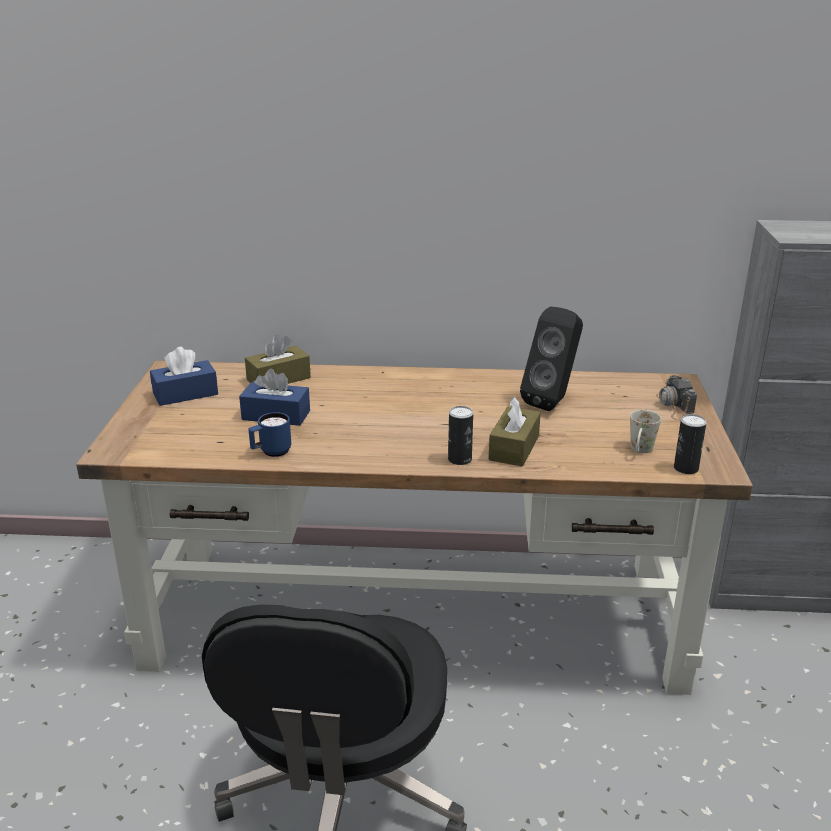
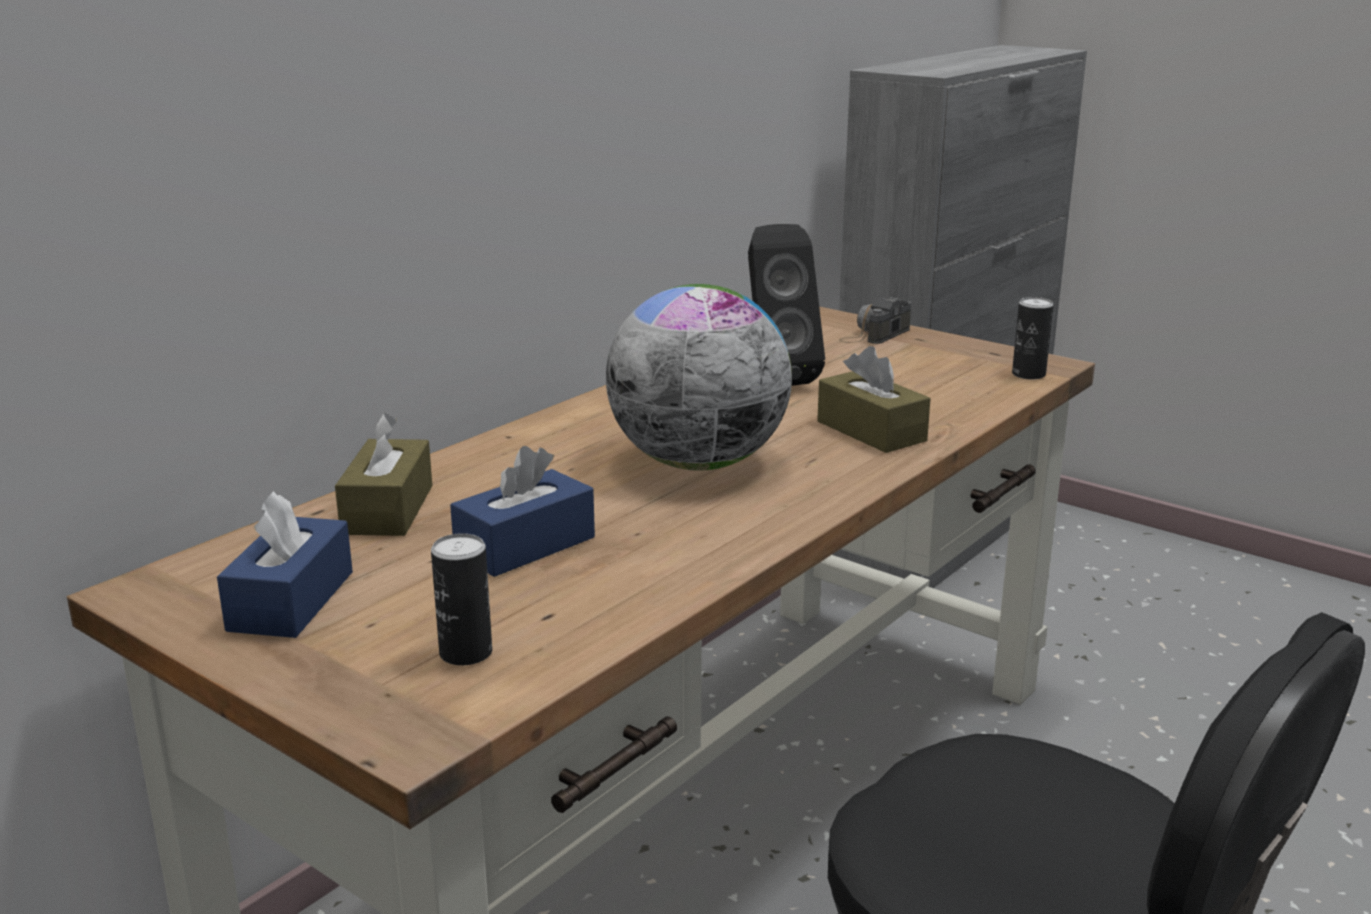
camera: 55 degrees left, 5 degrees down
blue mug [248,412,291,457] -> none
can [448,406,473,465] -> can moved to [431,533,492,665]
white mug [630,410,661,453] -> none
camera [656,375,697,420] -> camera turned 105 degrees clockwise [839,297,911,344]
none -> globe [606,284,792,471]

